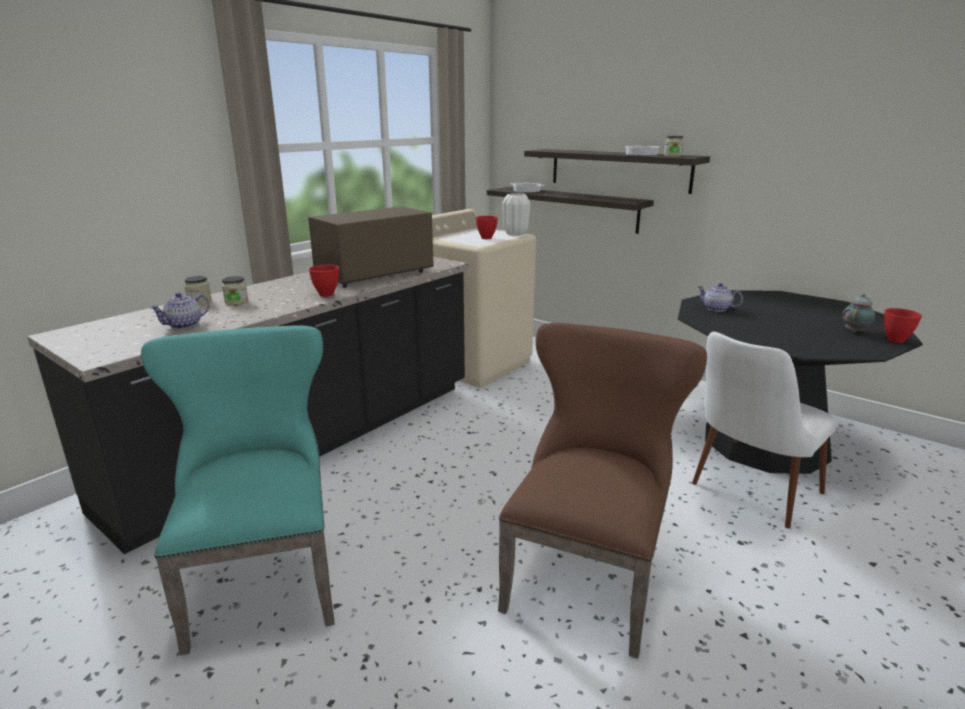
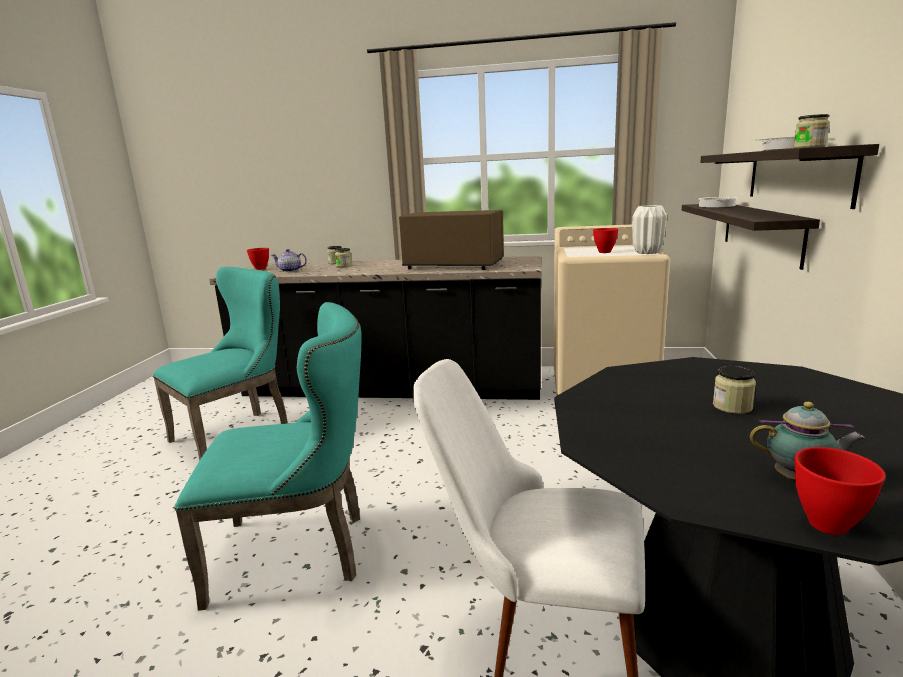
camera: 60 degrees right, 5 degrees down
red bowl [309,265,339,297] -> red bowl moved to [247,248,269,270]
brown chair [498,323,707,659] -> turquoise chair [174,302,362,611]
teapot [697,283,743,312] -> none
none -> jar [713,366,756,414]

